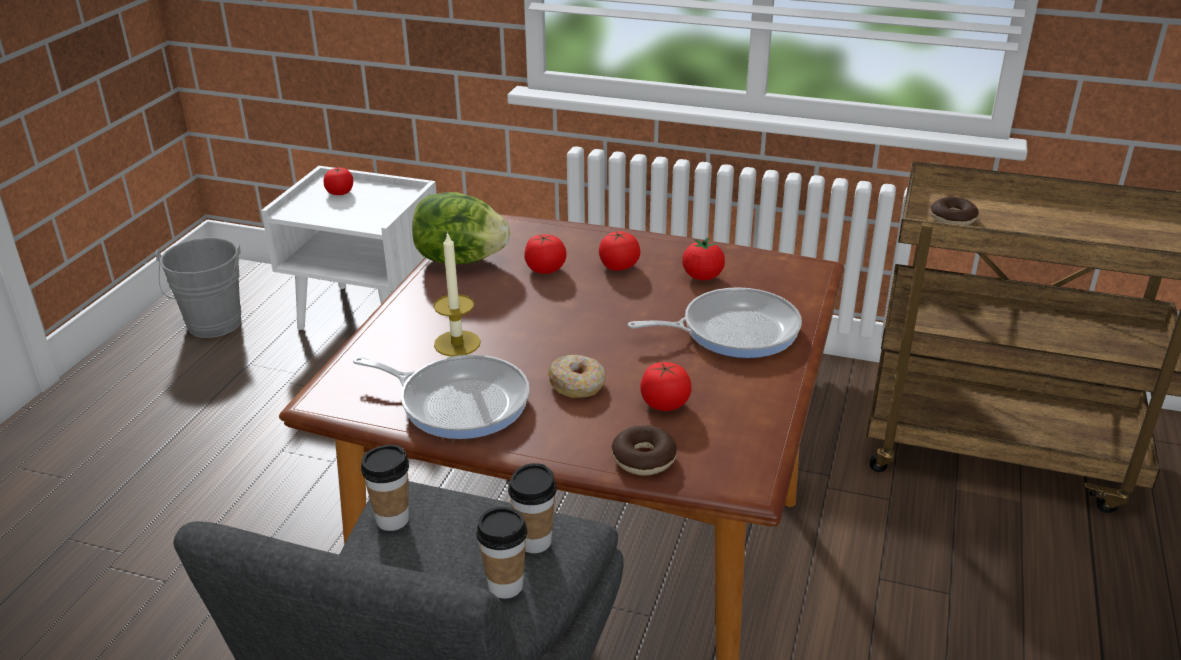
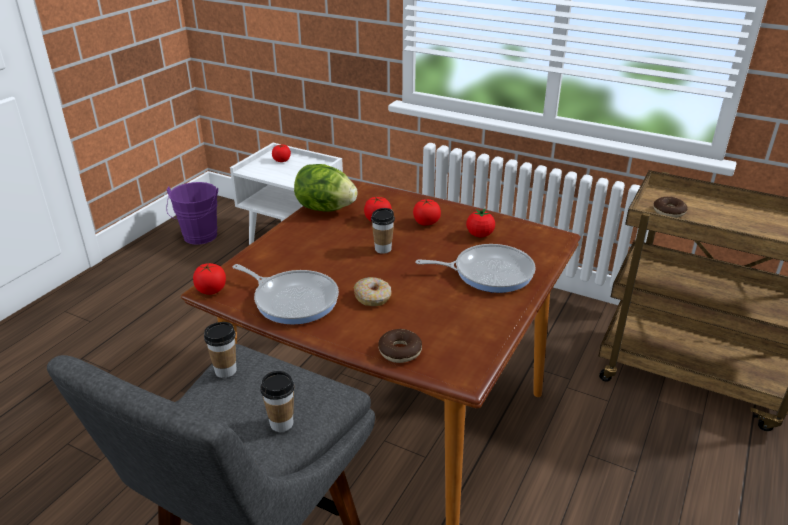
camera: 10 degrees right, 0 degrees up
grey bucket [155,238,242,338] -> purple bucket [166,182,218,245]
candle [434,232,481,357] -> none
cup [508,463,557,553] -> cup moved to [371,208,395,254]
tomato [640,362,692,411] -> tomato moved to [193,263,226,295]

